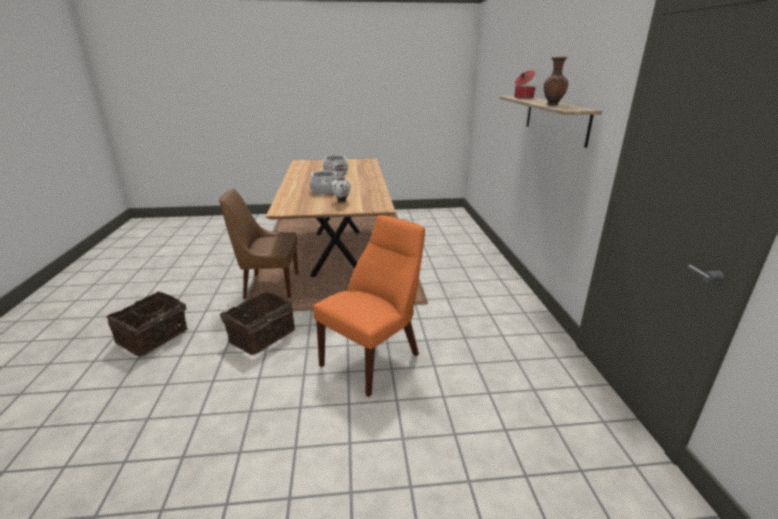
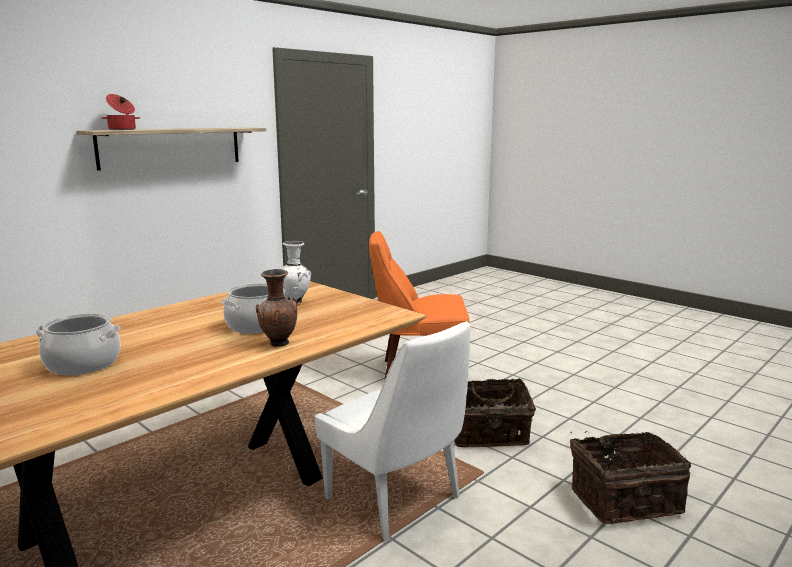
camera: 130 degrees left, 10 degrees down
brown chair [219,189,298,299] -> white chair [315,321,470,542]
brown vase [544,57,568,105] -> brown vase moved to [256,269,297,347]

